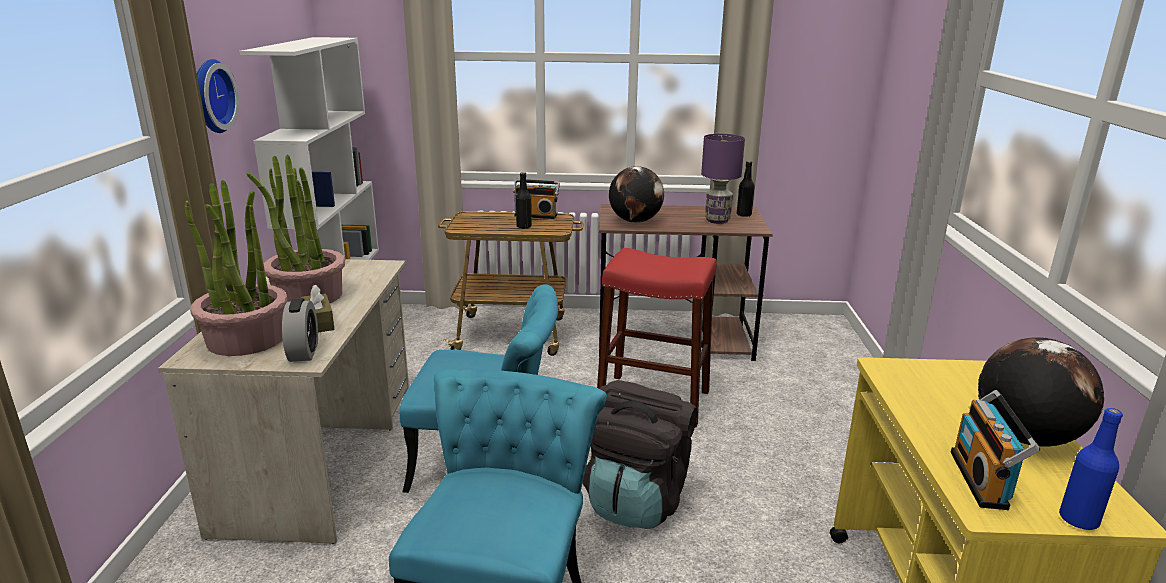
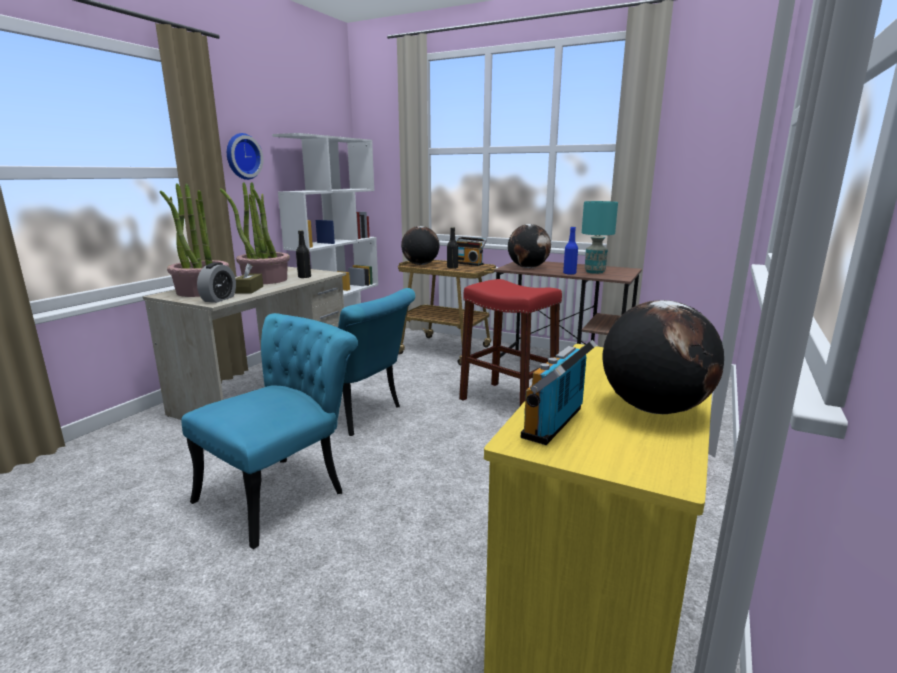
camera: 25 degrees right, 5 degrees down
black backpack [583,380,697,529] -> none
purple table lamp [701,134,745,224] -> turquoise table lamp [582,201,618,274]
black bottle [737,161,755,217] -> black bottle moved to [296,230,311,278]
blue bottle [1059,408,1123,530] -> blue bottle moved to [563,227,578,274]
none -> globe [401,226,440,265]

